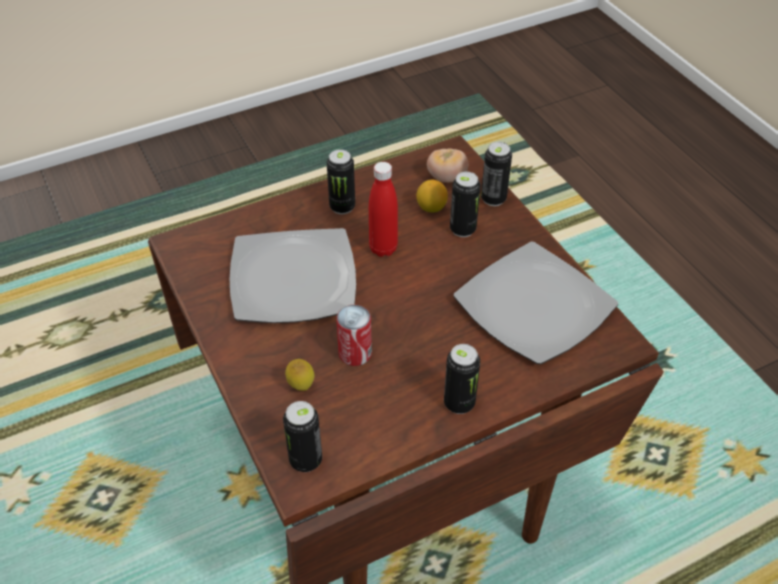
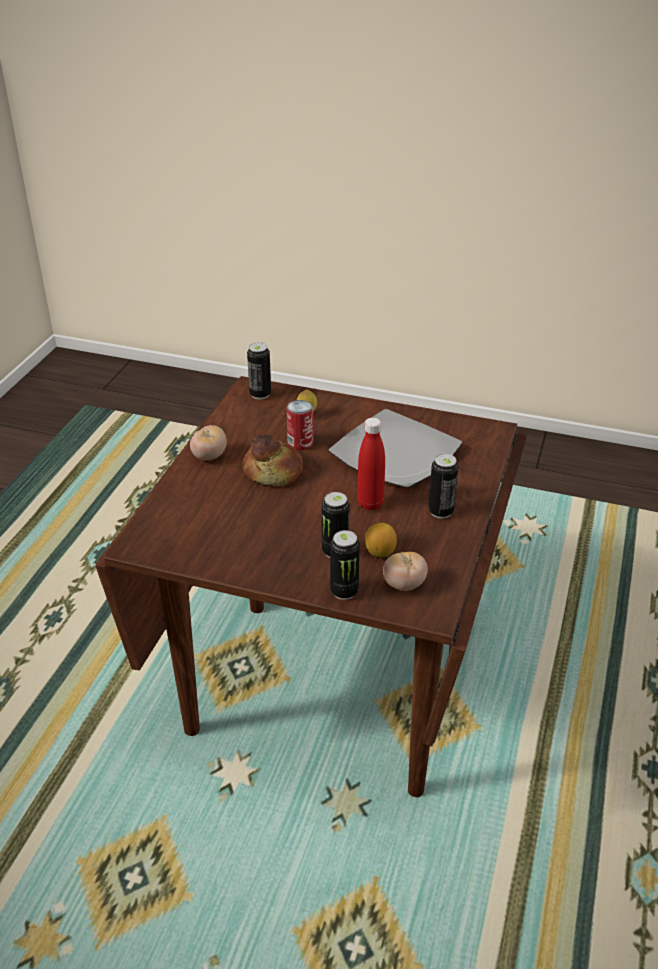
camera: 135 degrees right, 10 degrees down
can [444,344,480,414] -> tomato [190,425,227,460]
plate [454,242,618,364] -> none
none -> bread [242,434,303,486]

